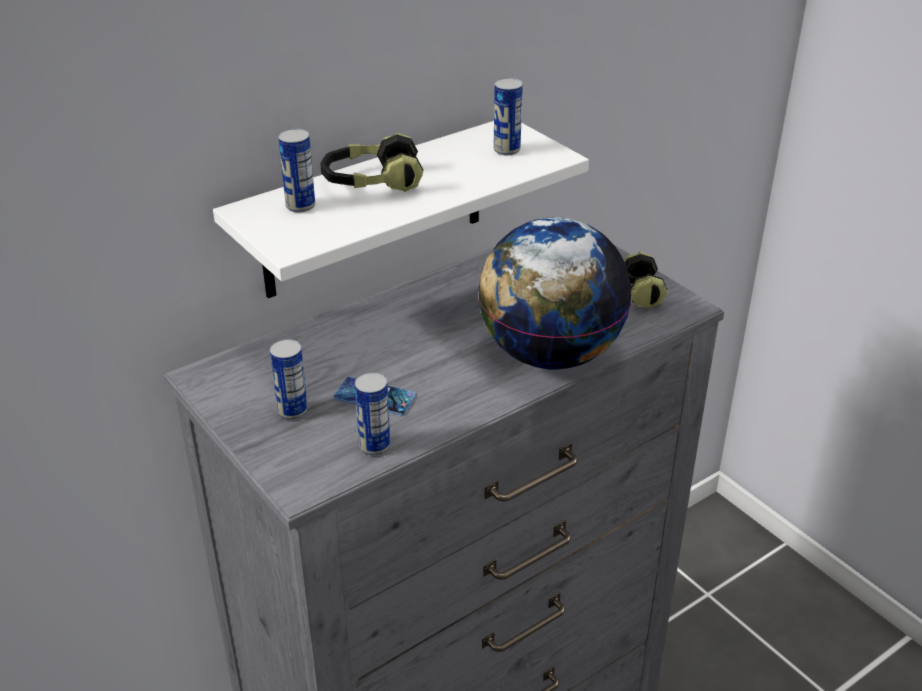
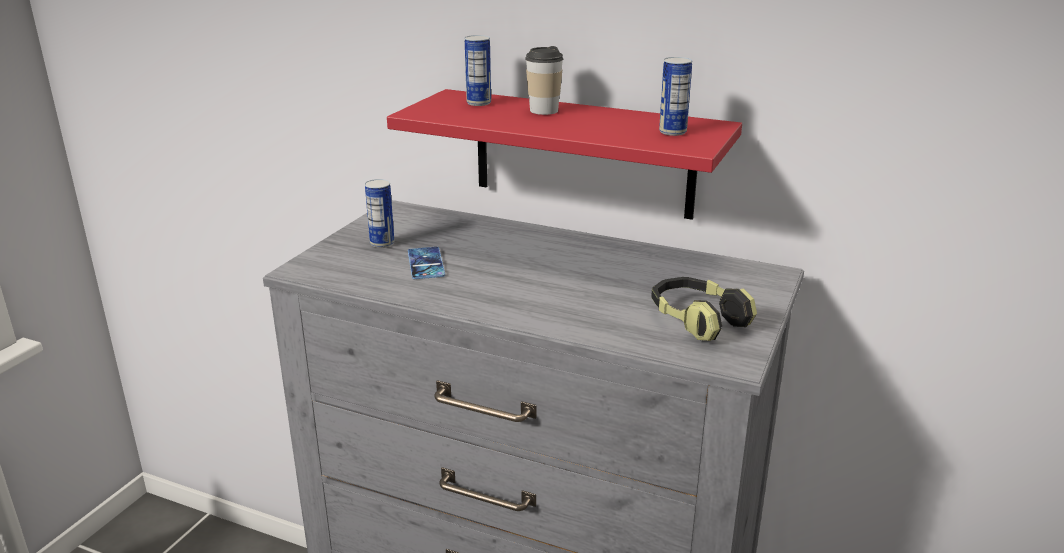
camera: 60 degrees right, 10 degrees down
white shelf [213,121,589,298] -> red shelf [387,89,742,220]
headphones [321,133,423,192] -> cup [525,46,563,115]
can [355,372,390,456] -> none
globe [478,217,632,370] -> none

